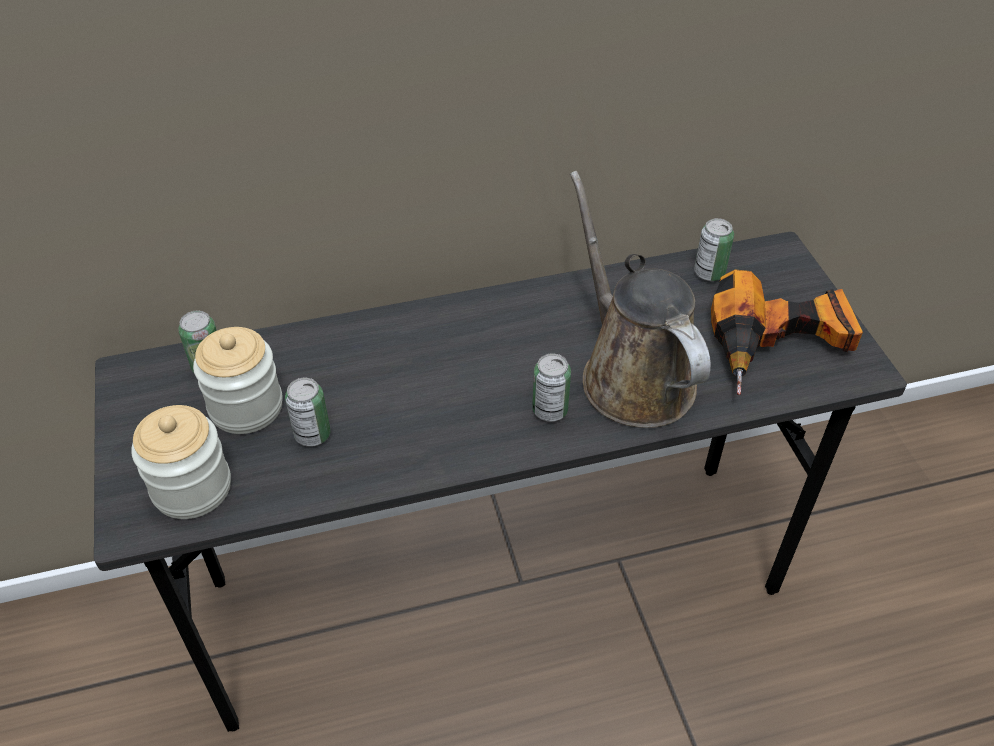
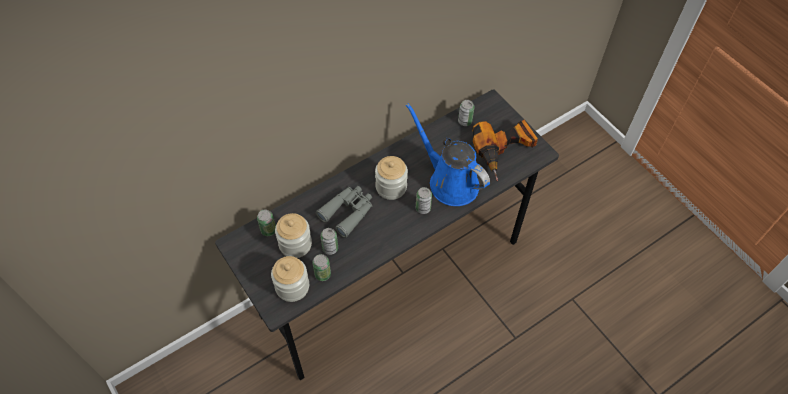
camera: 20 degrees left, 10 degrees up
brown watering can [570,171,711,428] -> blue watering can [406,103,490,206]
none -> can [312,254,331,281]
none -> grey binoculars [316,186,372,238]
none -> jar [375,156,408,200]

